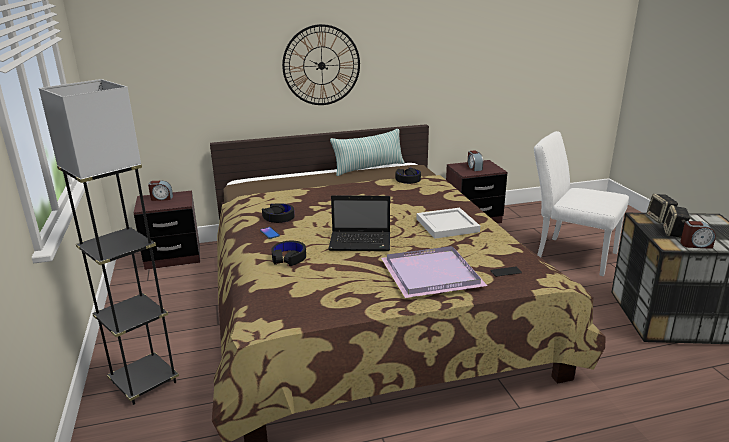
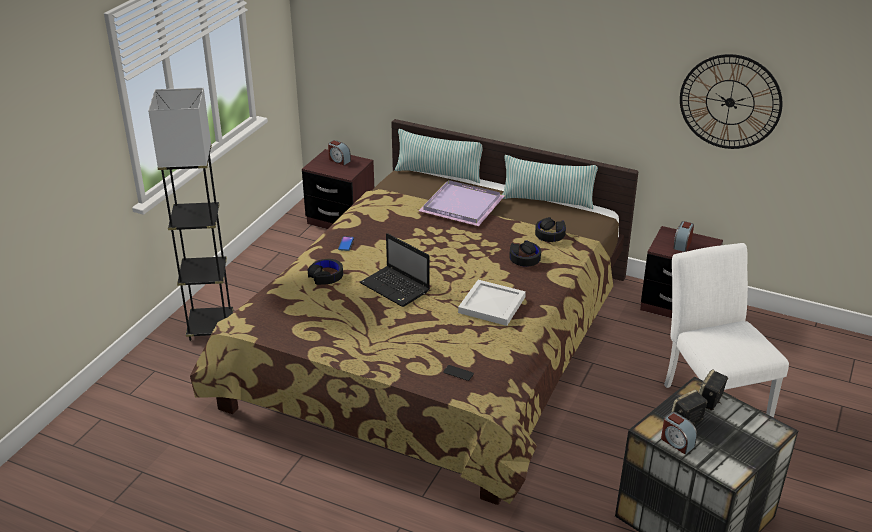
camera: 40 degrees right, 10 degrees up
black headphones [262,203,294,223] -> black headphones moved to [509,240,541,267]
wall clock [282,24,360,105] -> wall clock moved to [680,54,783,149]
purple tray [381,246,487,298] -> purple tray moved to [418,180,505,226]
none -> pillow [395,129,483,183]

